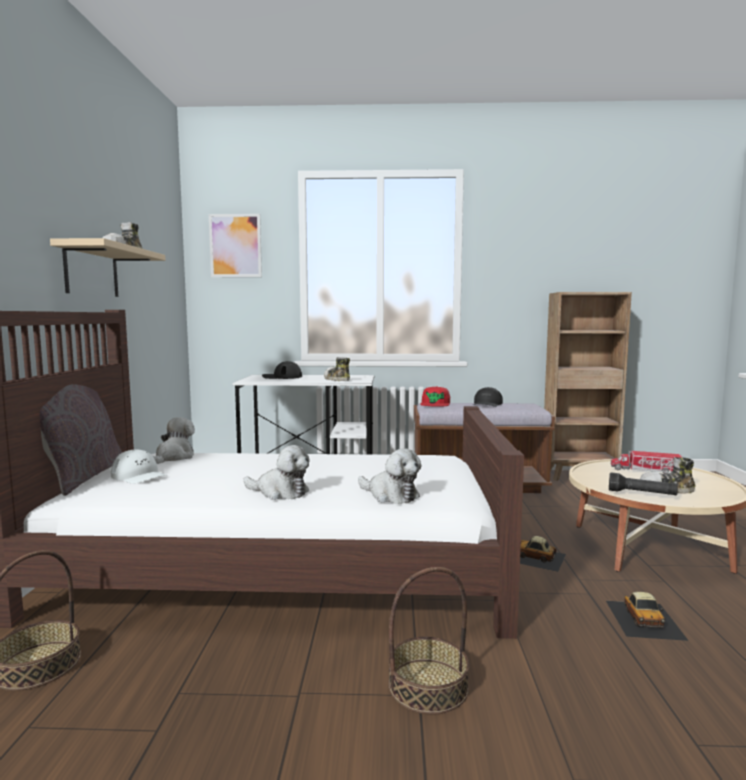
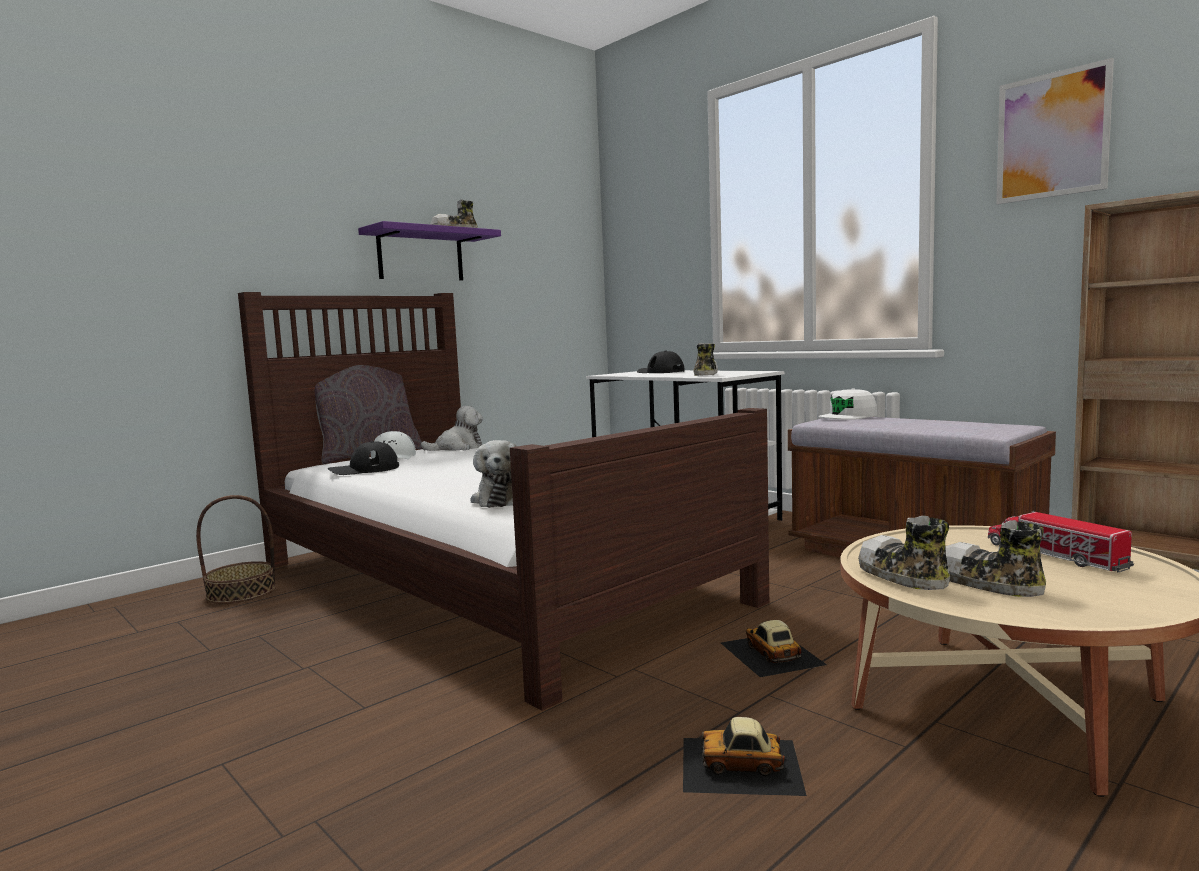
camera: 45 degrees right, 0 degrees up
beige shelf [50,238,165,297] -> purple shelf [358,221,501,281]
picture [209,214,262,277] -> picture moved to [996,58,1114,205]
plush toy [243,445,310,500] -> none
basket [388,567,469,715] -> none
red cap [420,386,450,407] -> white cap [819,388,877,420]
black cap [473,387,503,407] -> black cap moved to [328,441,399,475]
toy car [606,592,689,641] -> toy car turned 45 degrees clockwise [683,717,807,796]
black flashlight [609,472,678,495] -> shoe [858,516,950,590]

